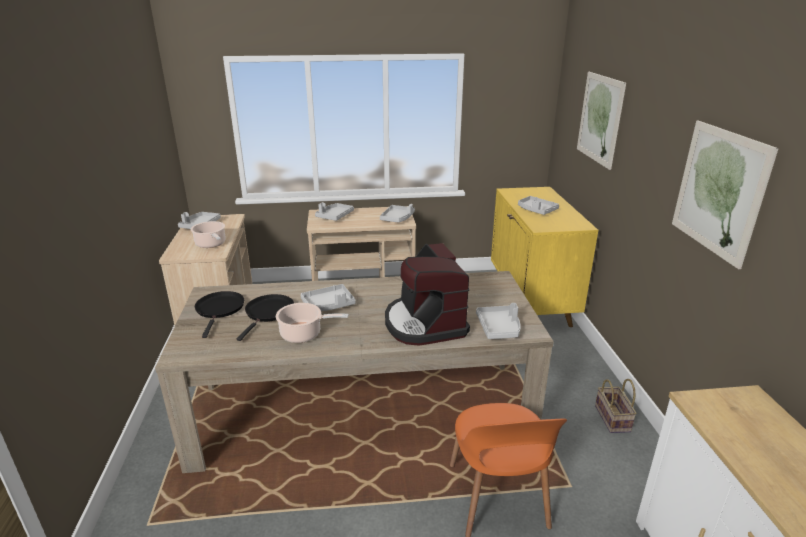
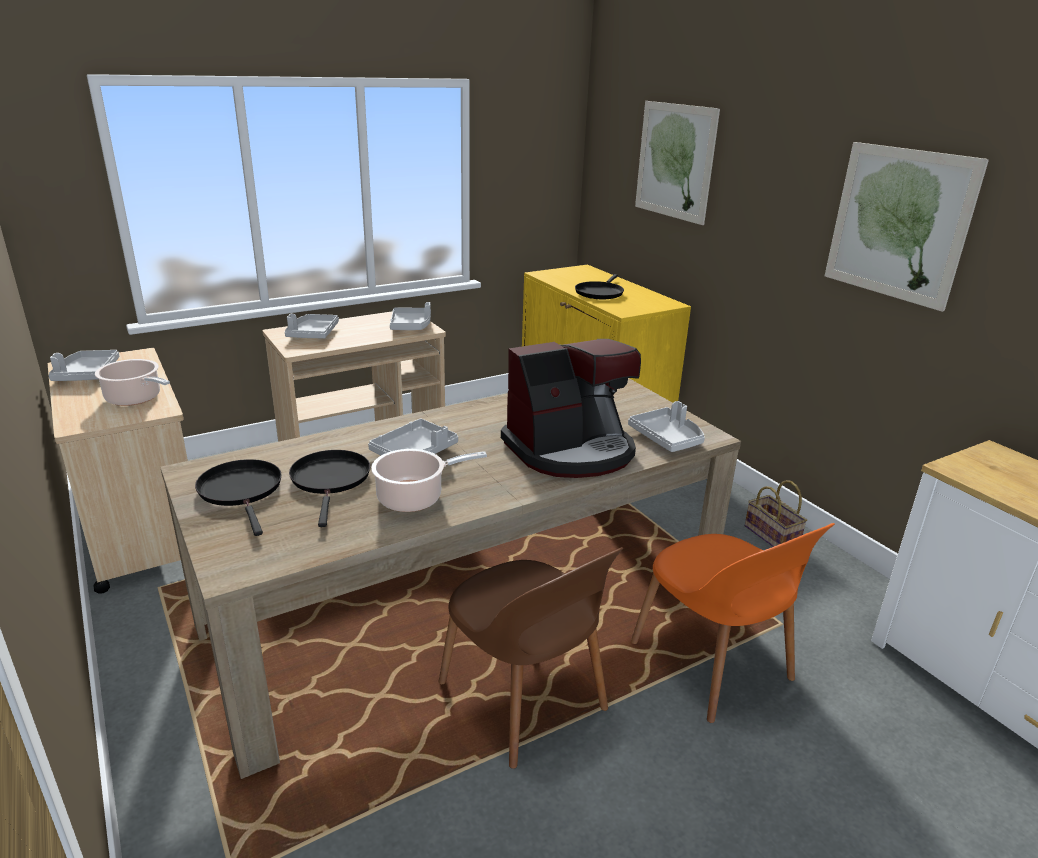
camera: 25 degrees left, 0 degrees up
coffee machine [385,243,470,346] -> coffee machine turned 75 degrees counterclockwise [501,339,641,478]
grey tray [518,196,559,215] -> black frying pan [575,274,624,299]
none -> brown chair [438,547,623,769]

